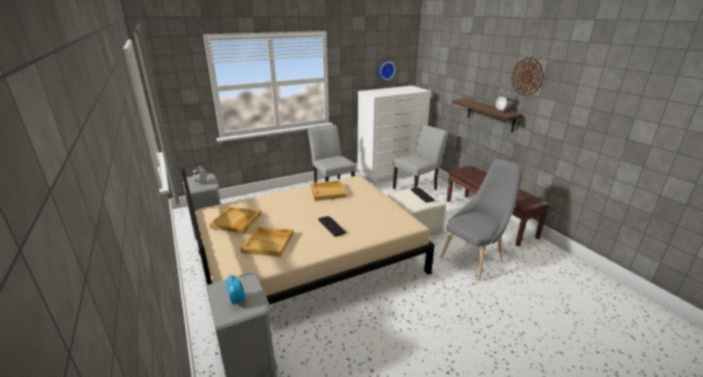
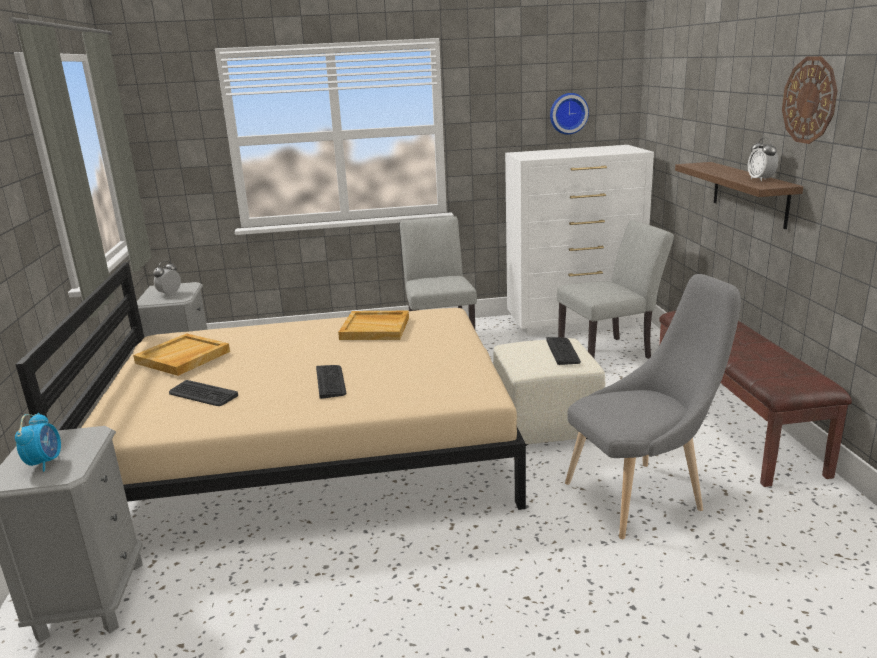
camera: 20 degrees right, 5 degrees down
beige tray [240,226,293,257] -> keyboard [169,380,238,406]

